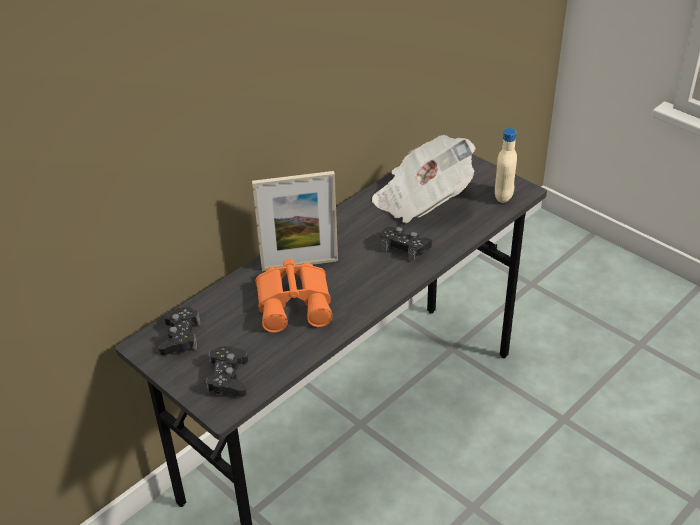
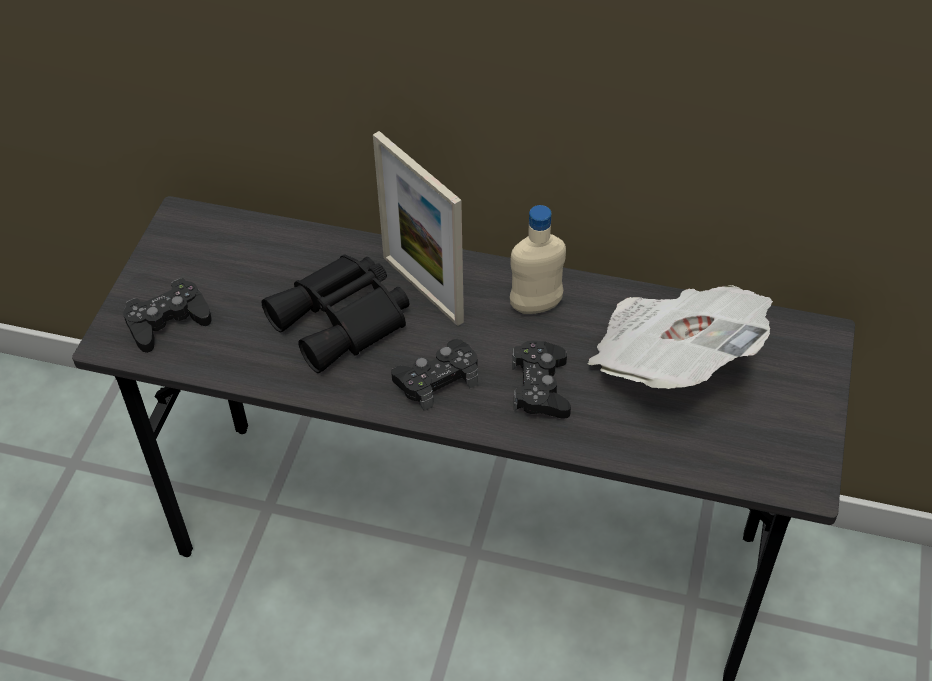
camera: 60 degrees right, 10 degrees up
black game controller [159,307,200,355] -> black game controller moved to [391,339,478,411]
orange binoculars [256,259,333,333] -> black binoculars [261,254,409,373]
beige bottle [495,128,517,203] -> beige bottle moved to [510,205,566,314]

